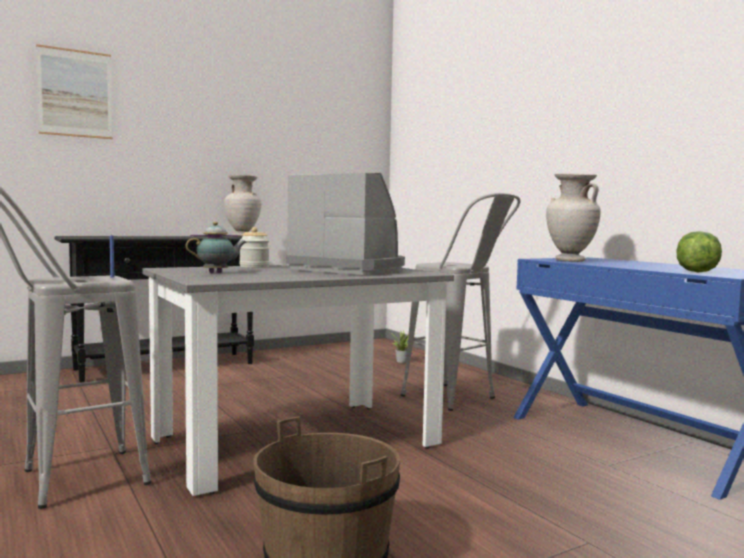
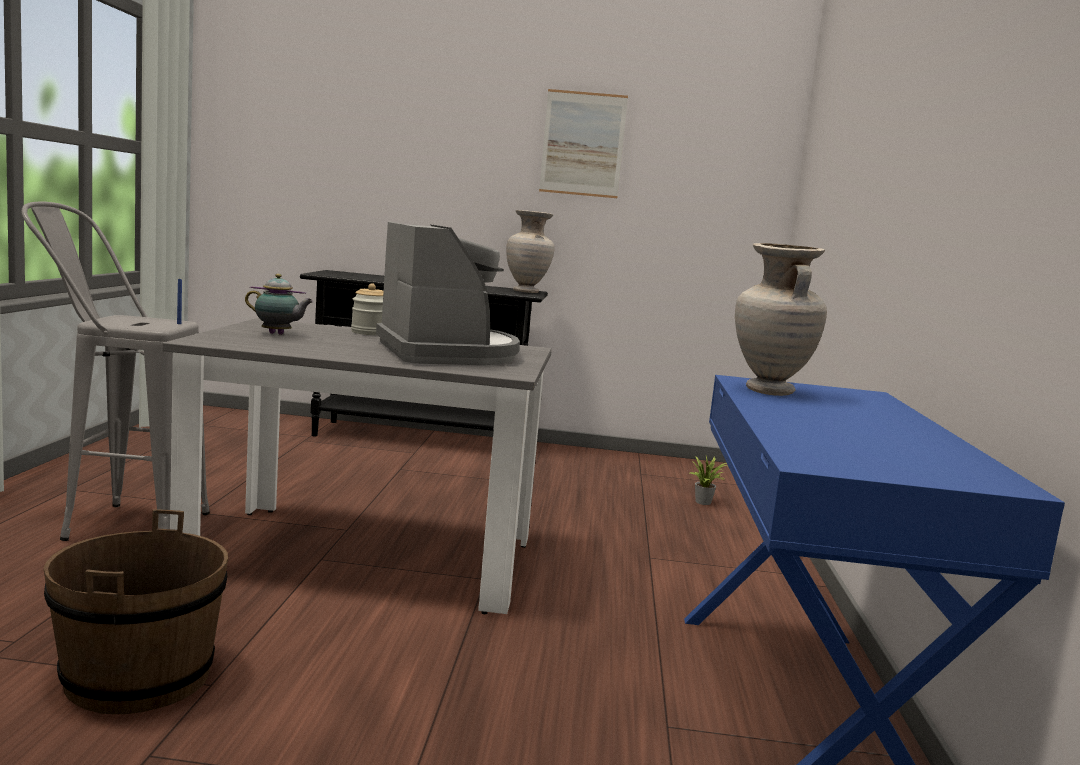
camera: 35 degrees right, 5 degrees up
picture [36,44,113,139] -> picture moved to [539,89,628,198]
grey stool [401,193,521,411] -> none
lettuce [676,231,722,273] -> none

